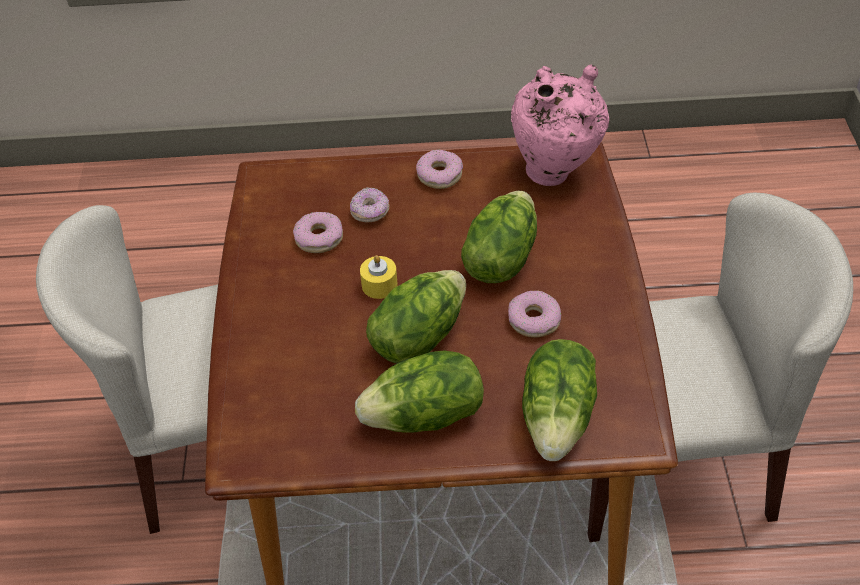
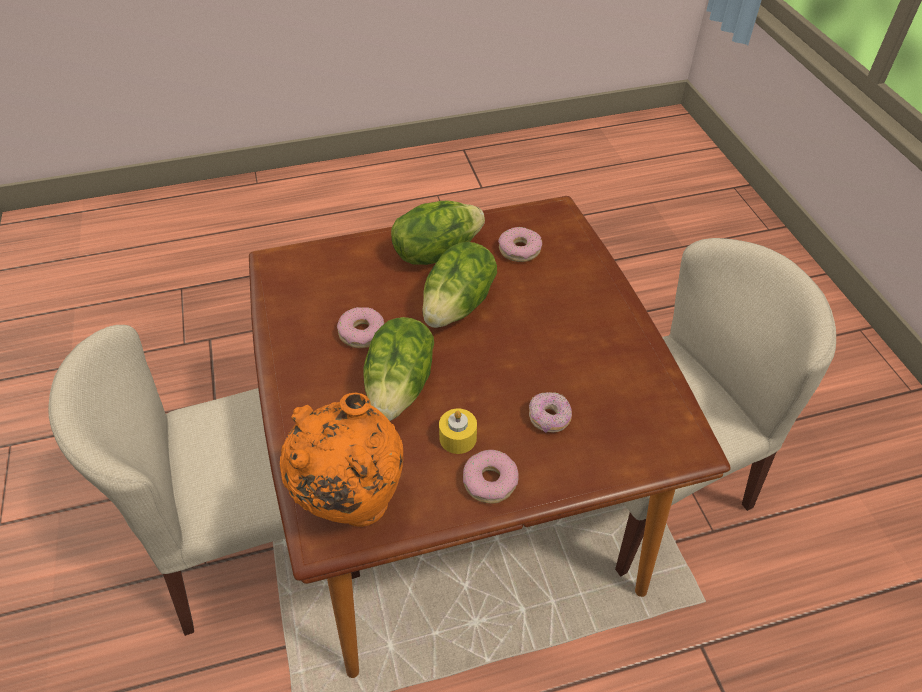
camera: 165 degrees right, 0 degrees up
donut [293,212,343,253] -> donut moved to [498,227,542,262]
yellow candle [360,255,398,299] -> yellow candle moved to [439,408,477,454]
pink vase [511,65,609,186] -> orange vase [280,393,403,527]
lettuce [522,339,597,461] -> none

